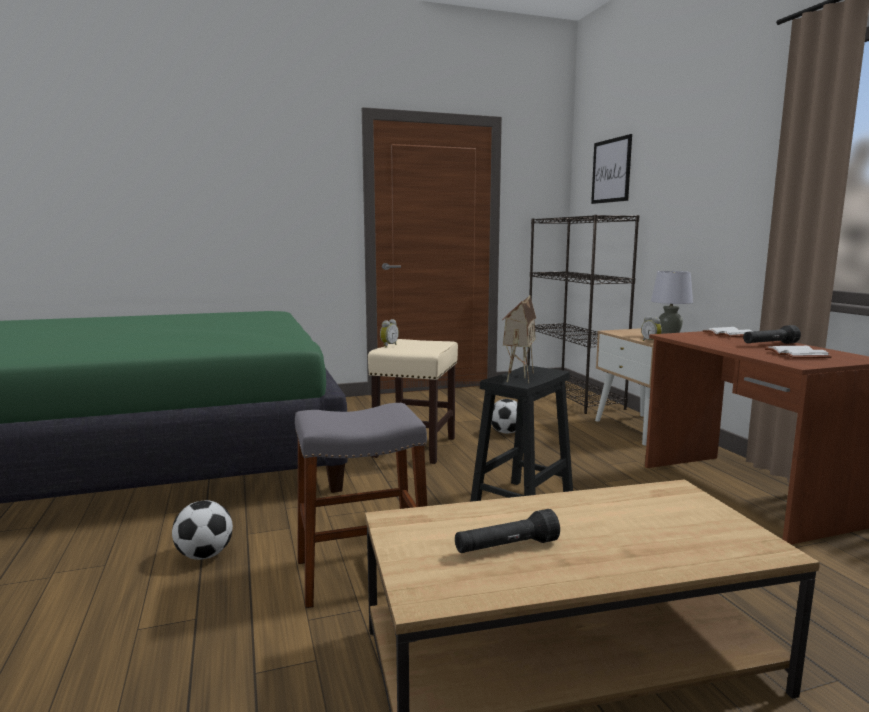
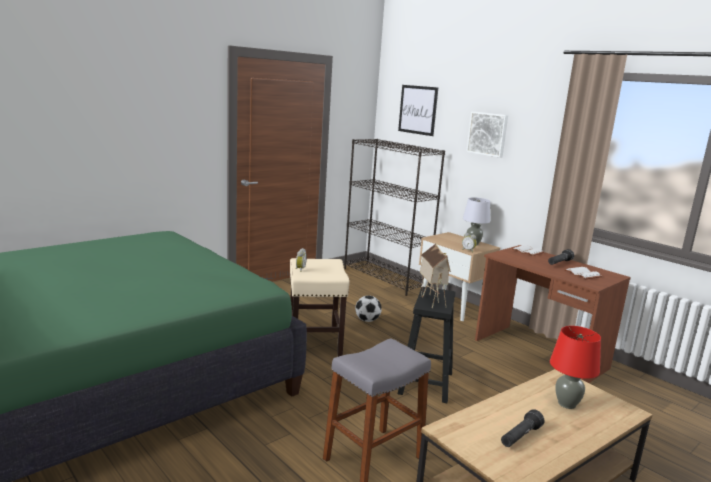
camera: 25 degrees left, 5 degrees up
football [172,500,233,560] -> none
none -> picture [466,112,508,158]
none -> red table lamp [550,326,601,409]

